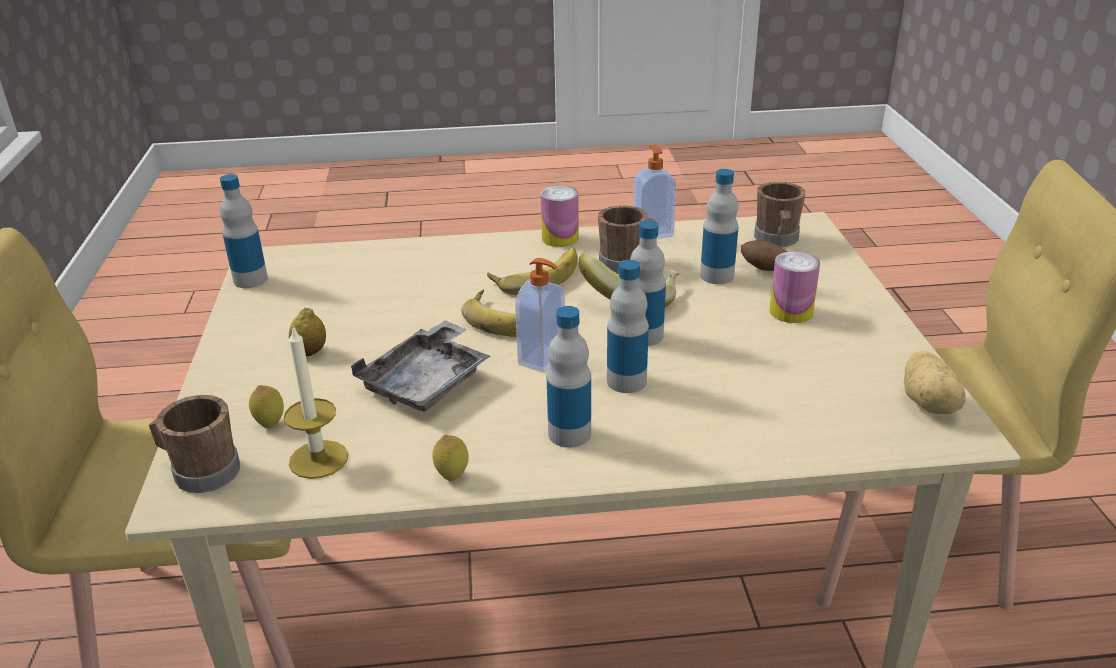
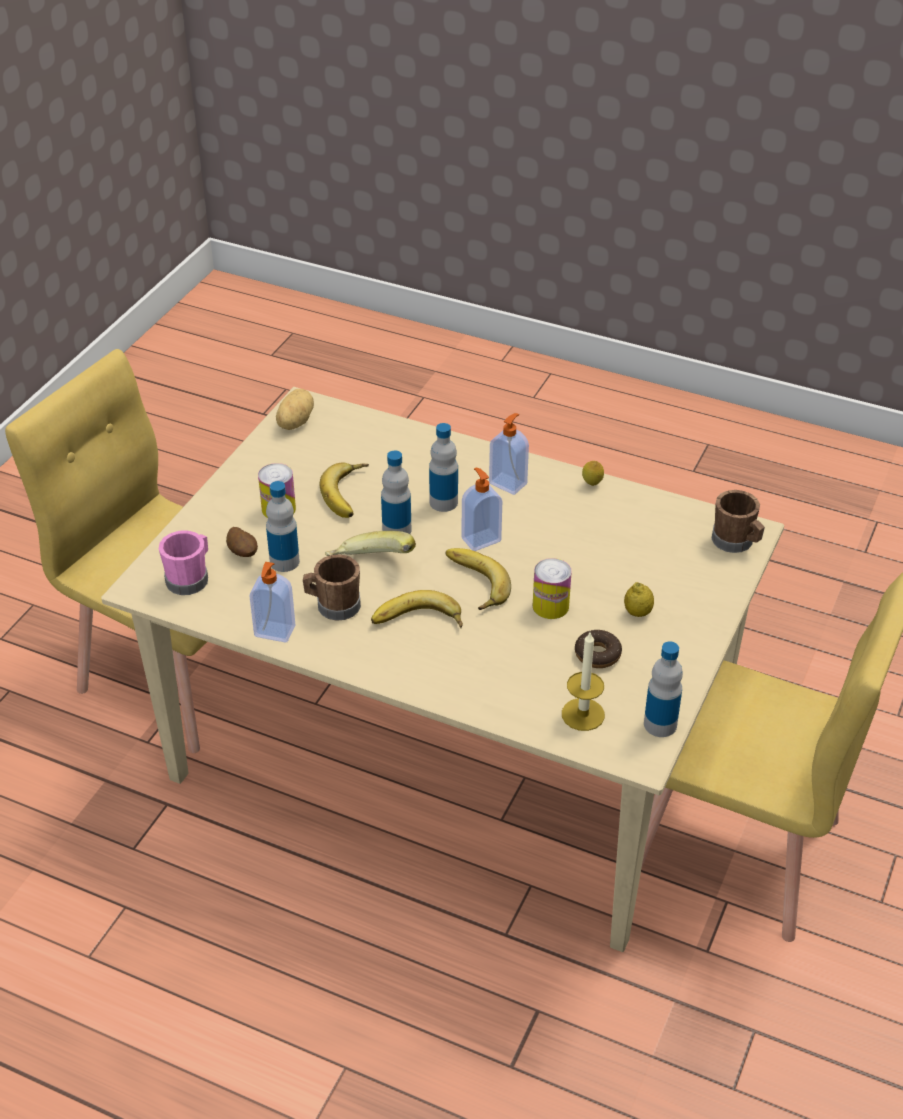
camera: 150 degrees left, 10 degrees up
lemon [249,385,284,428] -> none
candle [284,325,348,479] -> candle moved to [562,632,605,731]
grey tray [351,320,490,412] -> none
can [541,185,579,247] -> can moved to [533,558,572,619]
bottle [547,306,591,448] -> soap dispenser [489,413,529,495]
brown mug [754,182,805,247] -> pink mug [159,530,208,595]
none -> banana [319,463,369,518]
none -> donut [575,630,622,668]

